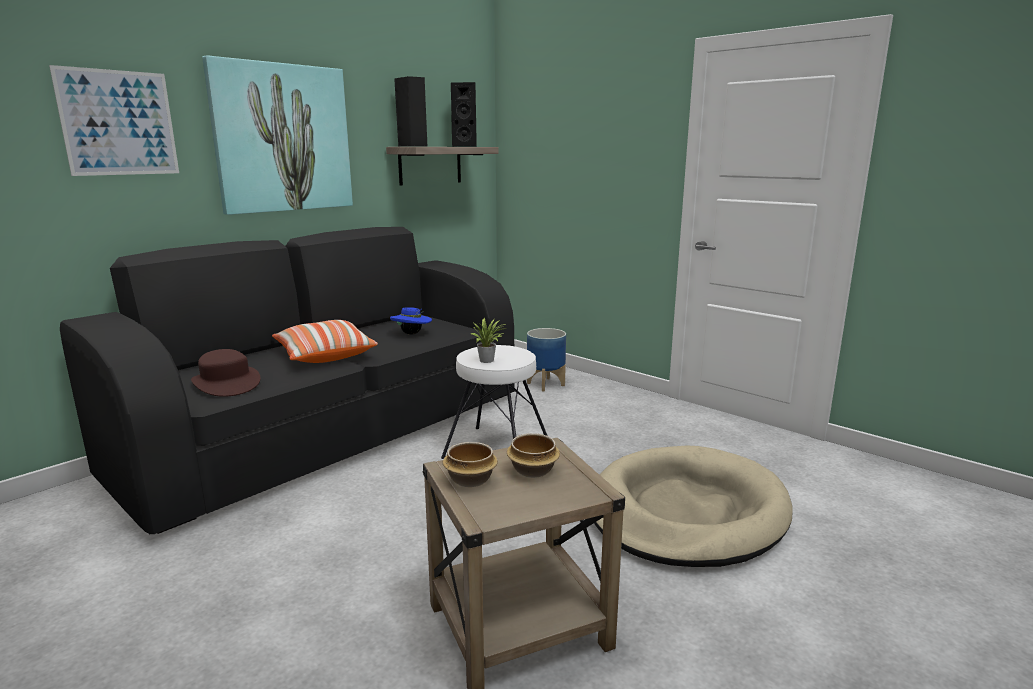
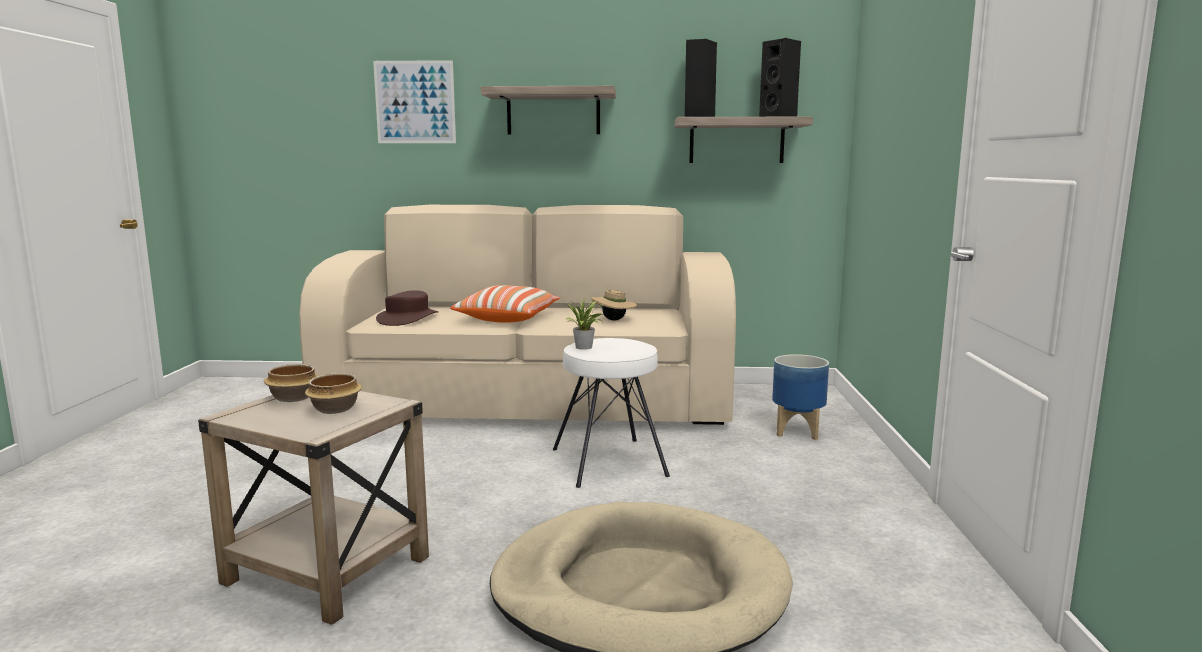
camera: 50 degrees right, 5 degrees down
black sofa [60,227,515,534] -> beige sofa [299,205,736,425]
picture [202,55,353,215] -> shelf [481,86,616,135]
blue hat [390,307,432,335] -> beige hat [591,290,637,321]

